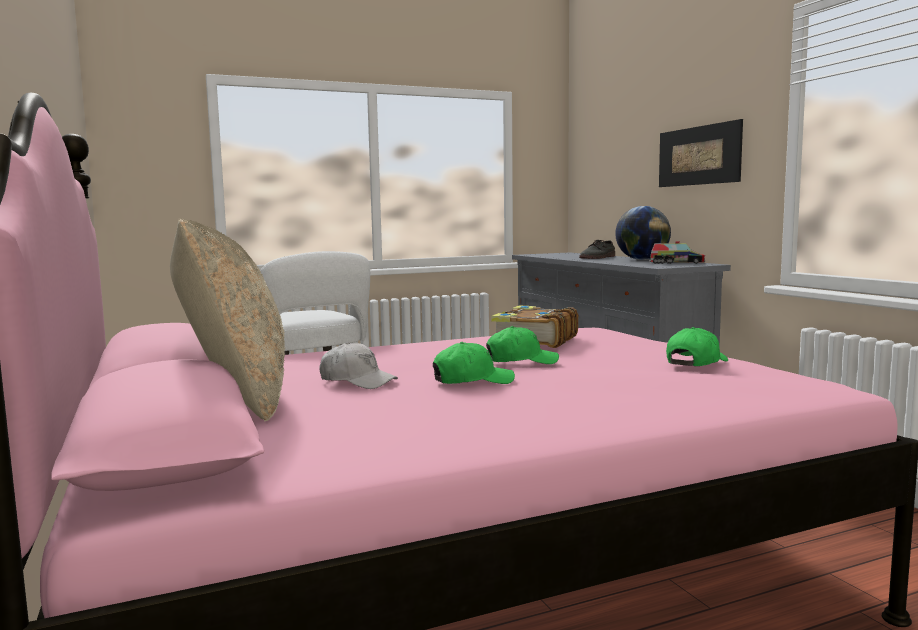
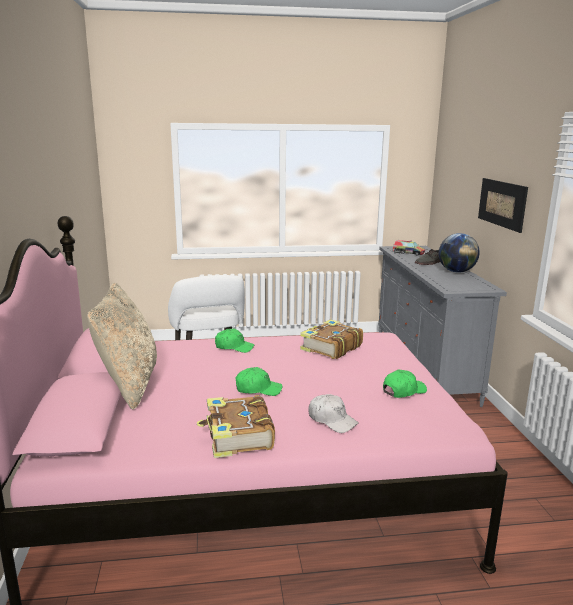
camera: 15 degrees right, 10 degrees up
white cap [319,342,398,389] -> white cap moved to [308,394,358,433]
green cap [486,326,559,364] -> green cap moved to [215,329,254,353]
toy truck [649,241,705,264] -> toy truck moved to [393,240,425,256]
none -> book [197,395,275,458]

